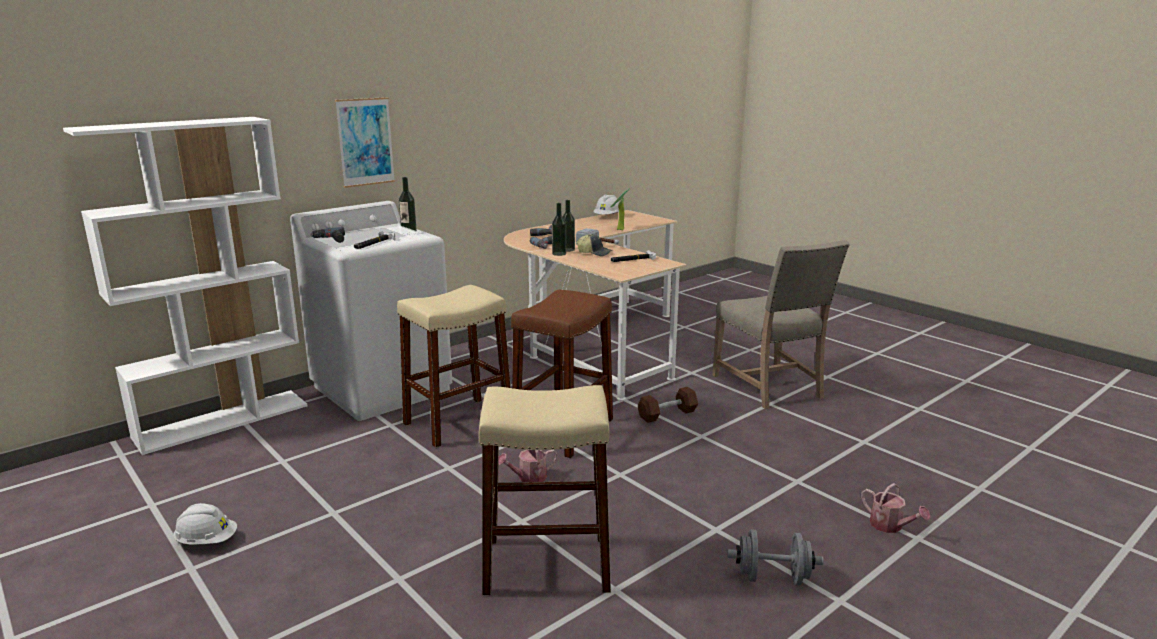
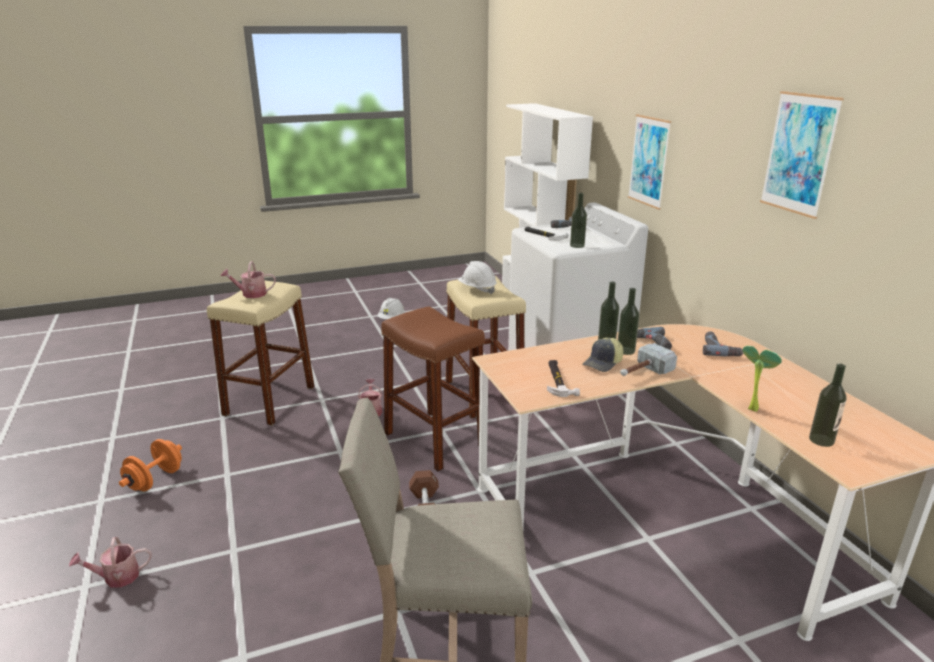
camera: 110 degrees right, 5 degrees up
white hard hat [593,194,619,214] -> white hard hat moved to [458,261,497,294]
grey dumbbell [727,529,824,586] -> orange dumbbell [119,439,182,491]
none -> watering can [221,261,276,298]
none -> picture [760,91,844,219]
none -> bottle [809,364,847,447]

